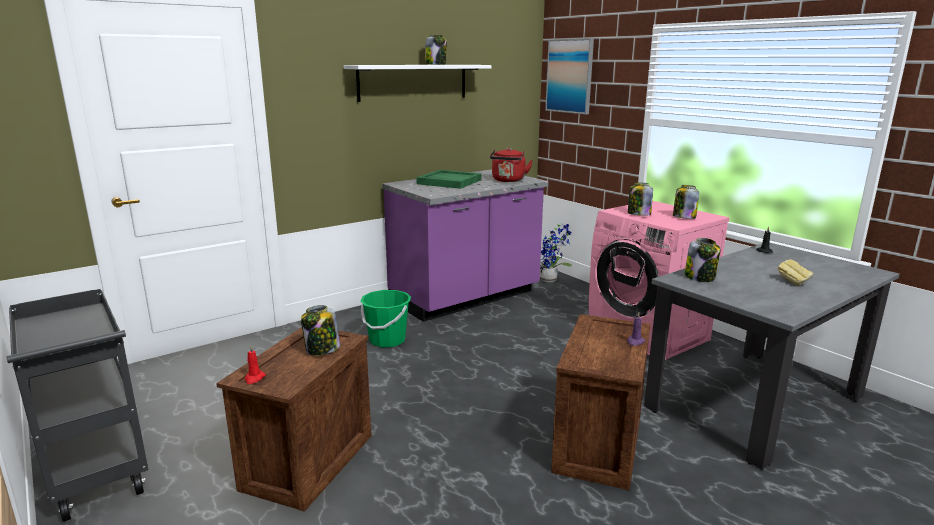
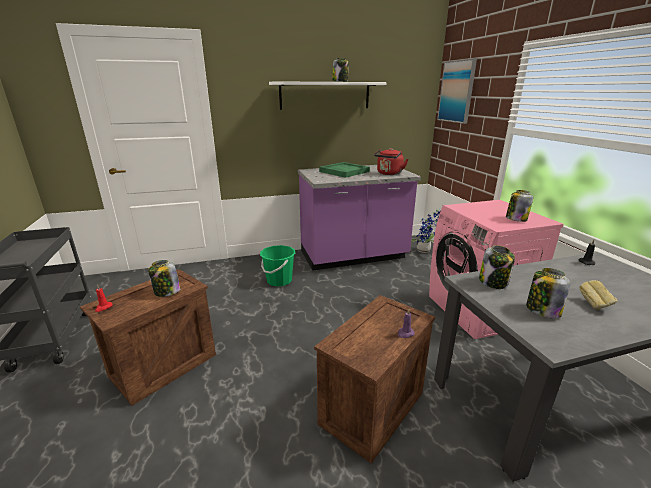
camera: 20 degrees right, 5 degrees up
jar [628,182,653,216] -> jar moved to [526,268,571,319]

